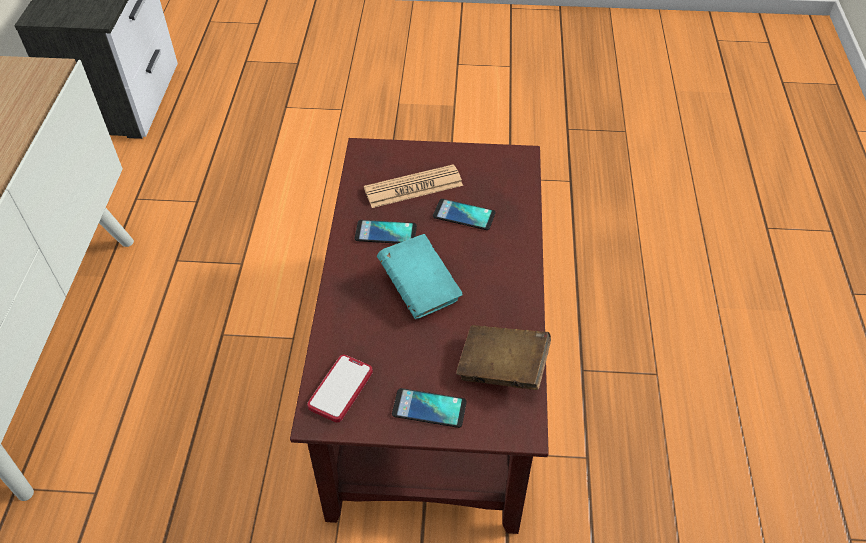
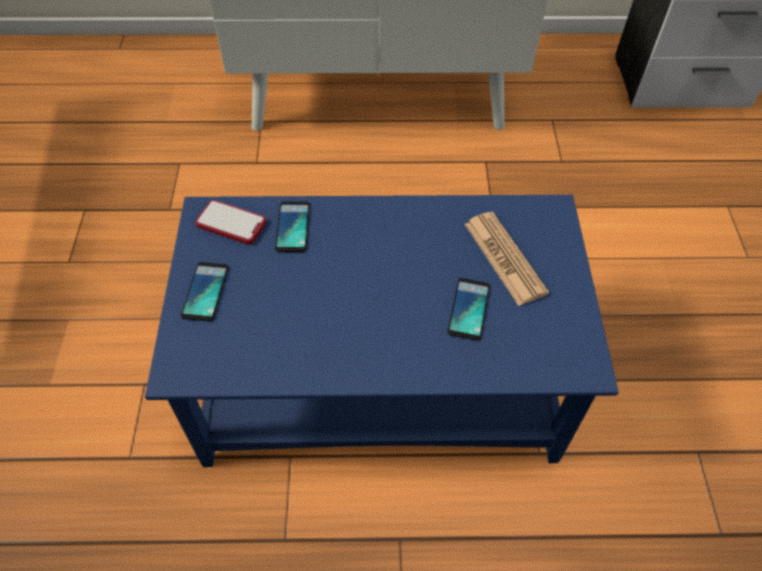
camera: 85 degrees right, 5 degrees up
brown coffee table [290,138,549,534] -> blue coffee table [145,195,619,467]
phone [355,220,417,244] -> phone moved to [275,201,310,252]
turquoise book [377,234,463,319] -> none
brown book [456,325,551,390] -> none

